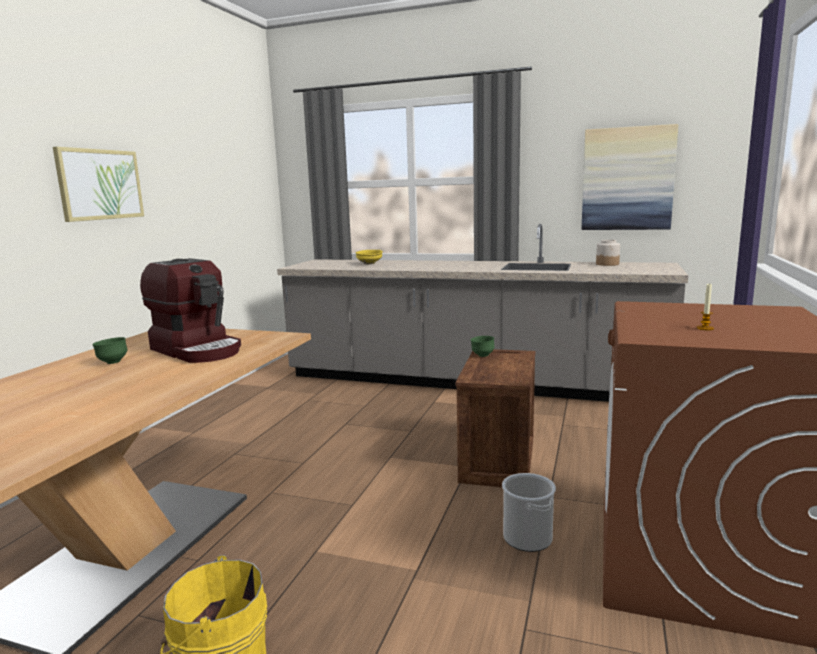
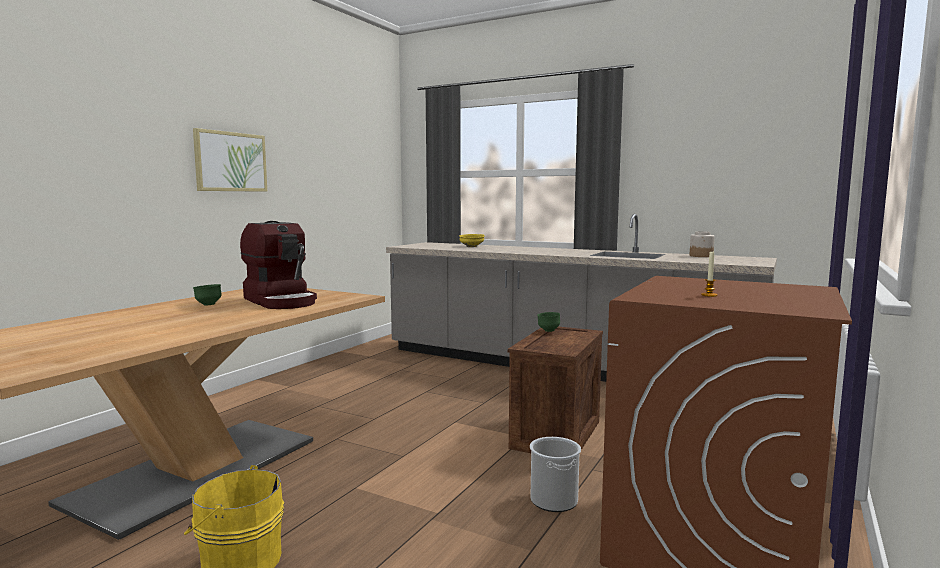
camera: 10 degrees right, 5 degrees down
picture [582,124,678,230] -> none

